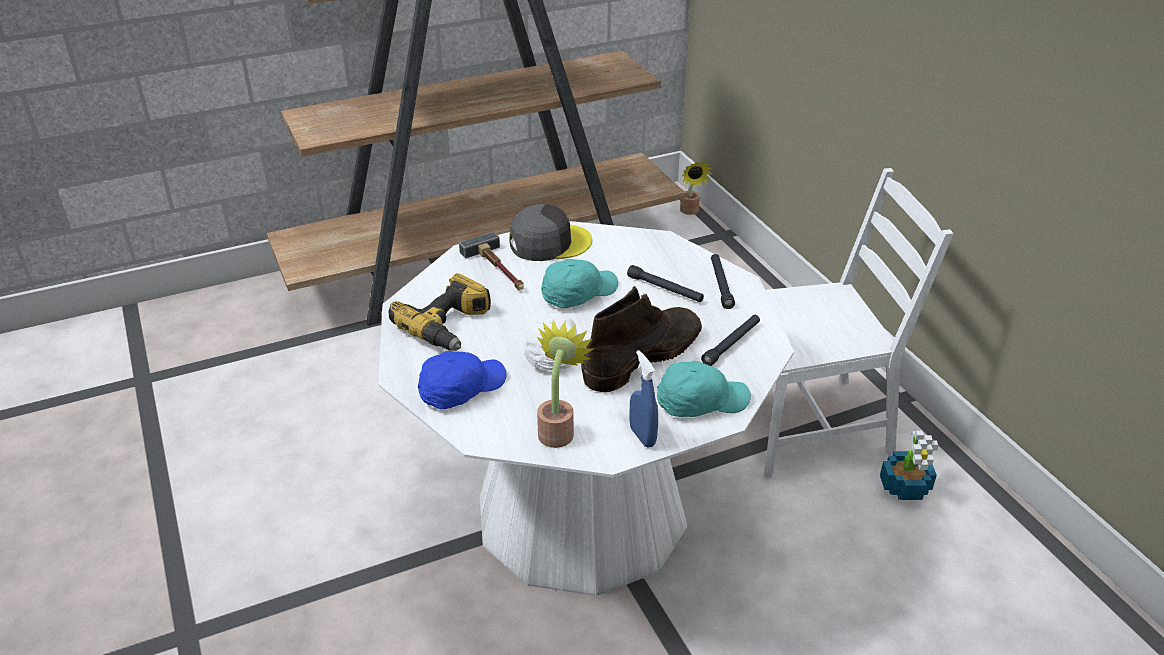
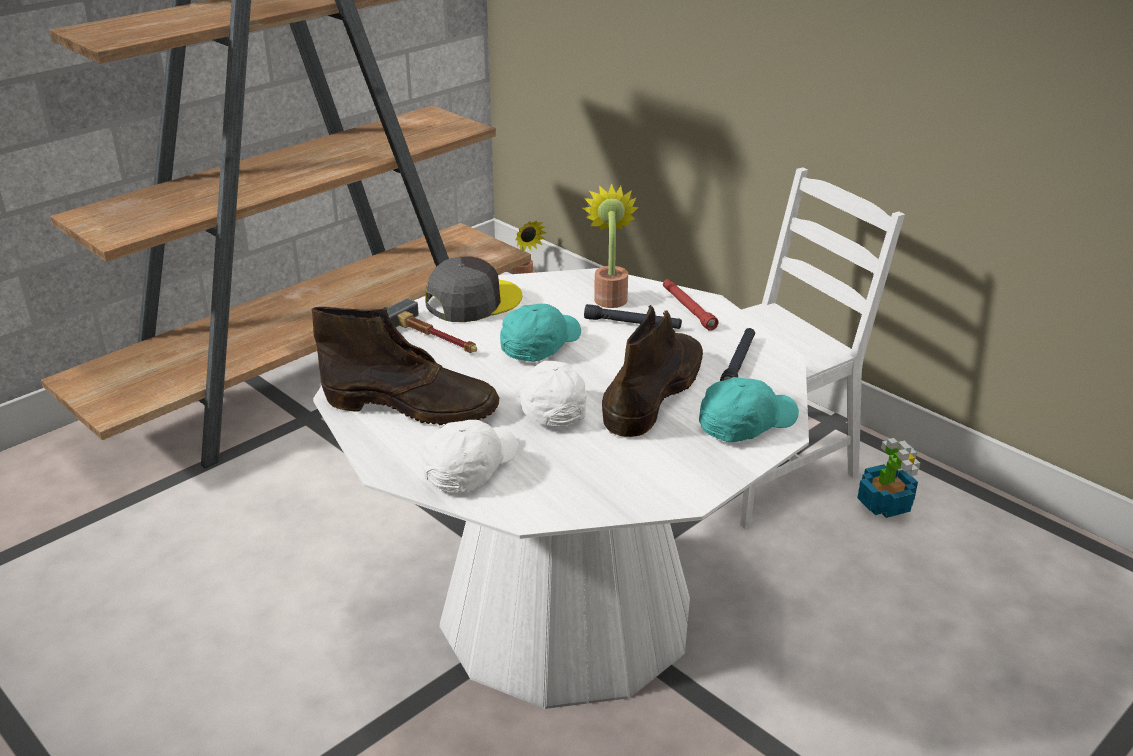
camera: 20 degrees left, 5 degrees down
power drill [389,273,491,351] -> brown boot [312,307,499,425]
blue cap [418,351,507,409] -> white cap [422,420,518,493]
potted plant [537,320,594,448] -> potted plant moved to [583,183,639,308]
blue spray bottle [629,350,658,448] -> none
black flashlight [711,254,735,309] -> red flashlight [663,279,719,331]

